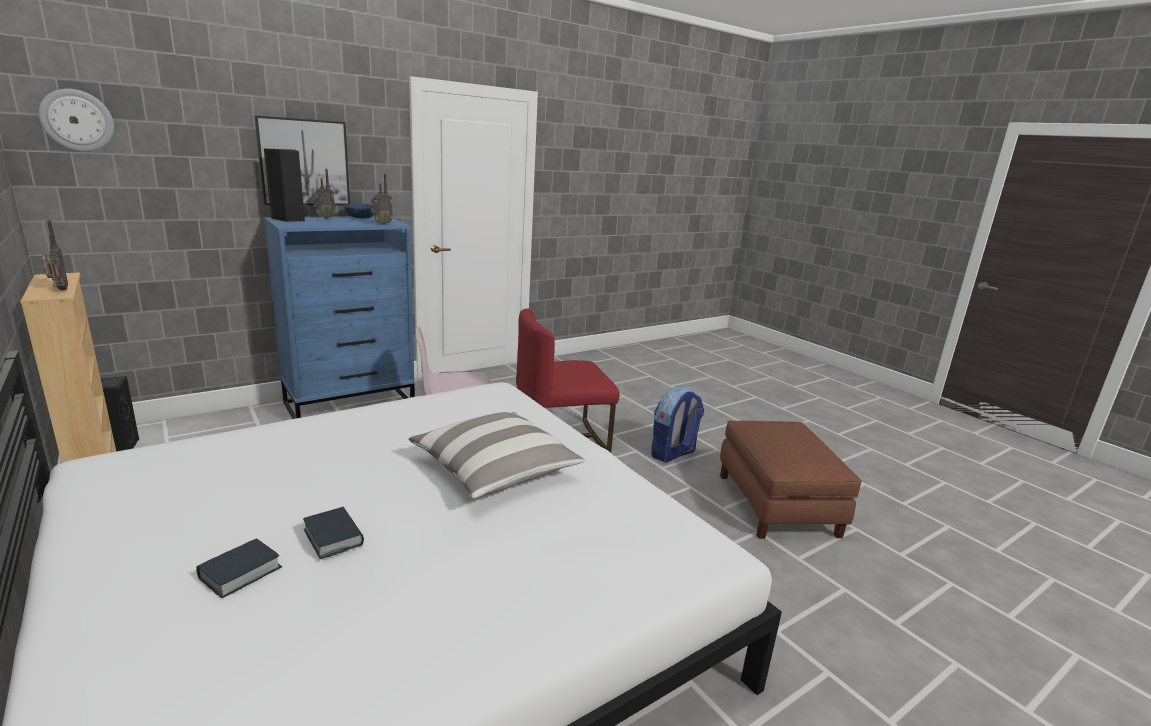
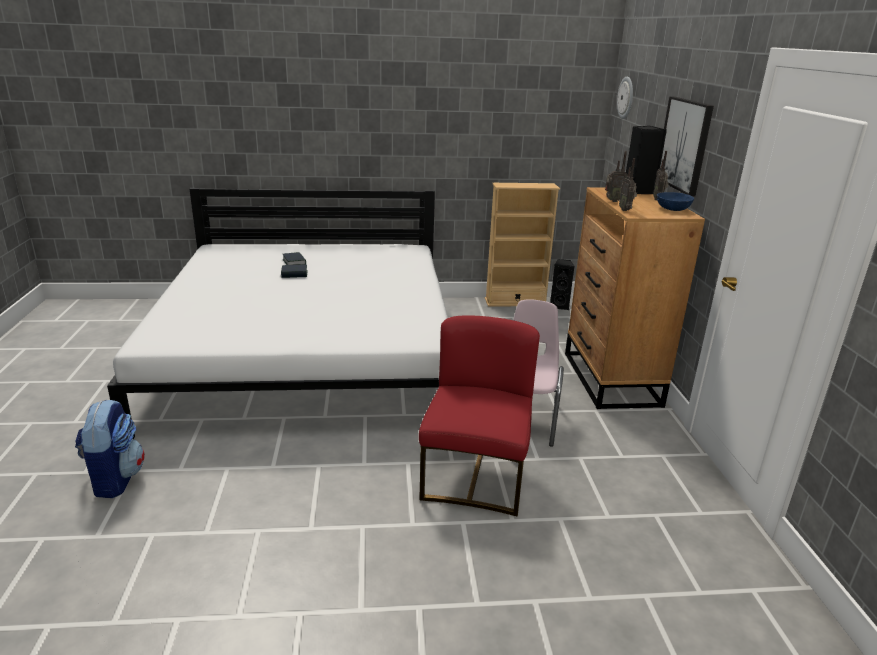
camera: 120 degrees right, 5 degrees up
radio [41,220,68,290] -> radio moved to [605,151,628,202]
blue dresser [264,216,415,419] -> brown dresser [565,187,705,409]
pillow [409,412,585,499] -> none
backpack [651,387,704,462] -> backpack moved to [75,400,145,498]
brown ottoman [720,420,862,539] -> none

